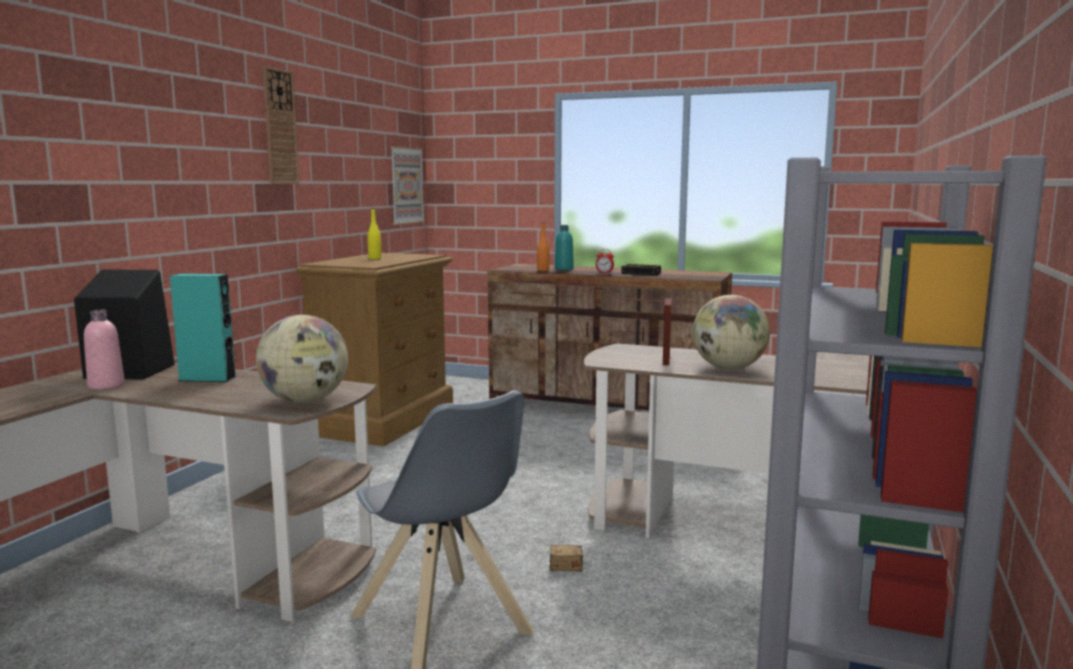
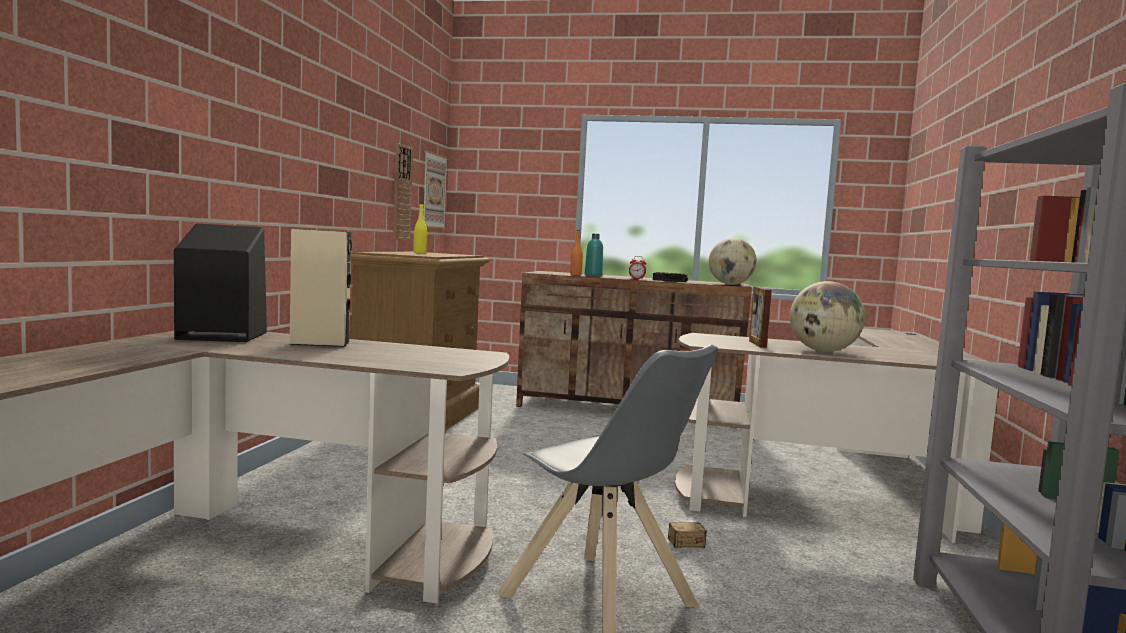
camera: 10 degrees left, 5 degrees down
pink bottle [84,310,125,390] -> none
turquoise speaker [170,274,236,382] -> beige speaker [288,229,352,347]
globe [256,315,348,403] -> globe moved to [709,238,757,285]
wall clock [262,66,299,184] -> wall clock moved to [393,143,413,240]

